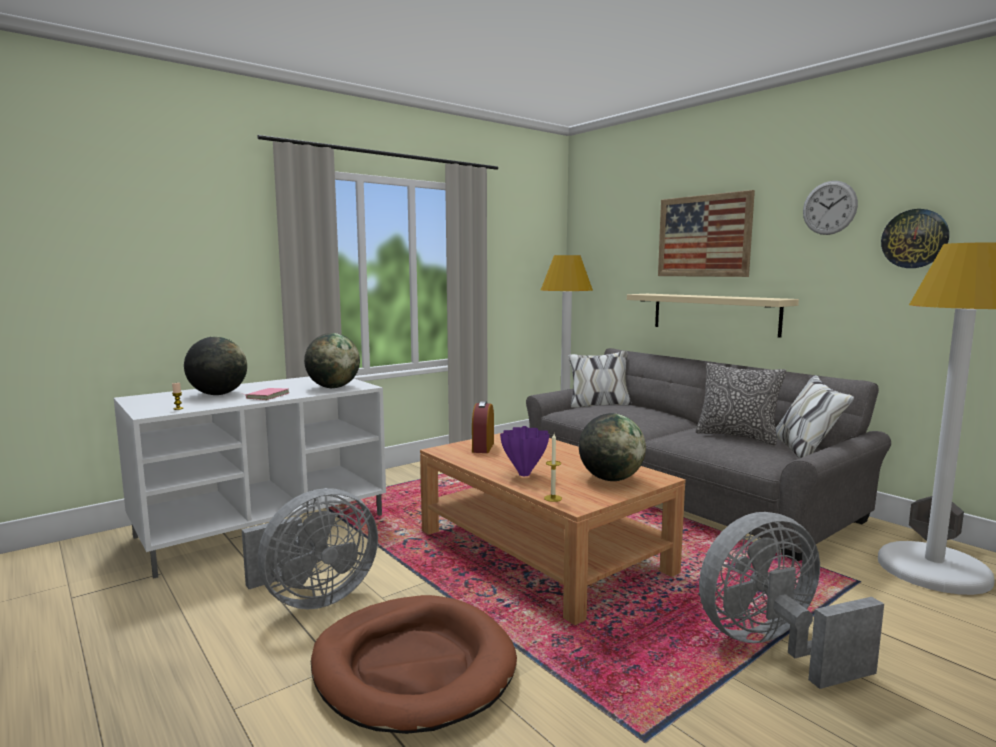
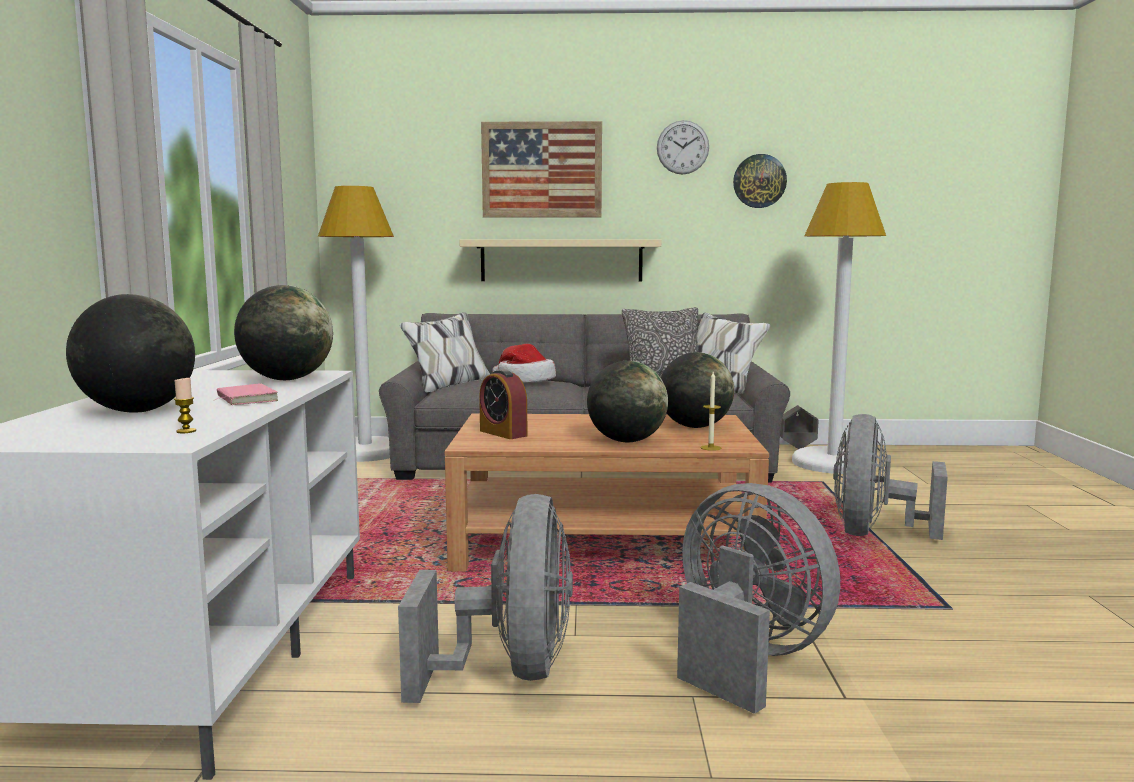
camera: 50 degrees left, 0 degrees up
brown dog bed [311,595,517,734] -> grey fan [677,483,840,714]
purple vase [500,426,550,476] -> globe [587,361,668,442]
none -> hat [492,344,556,383]

